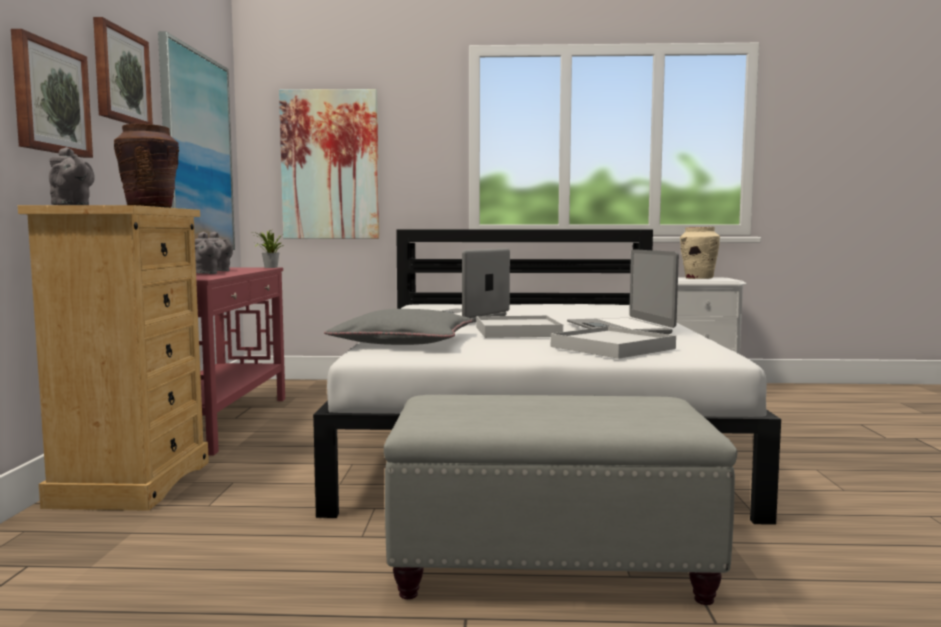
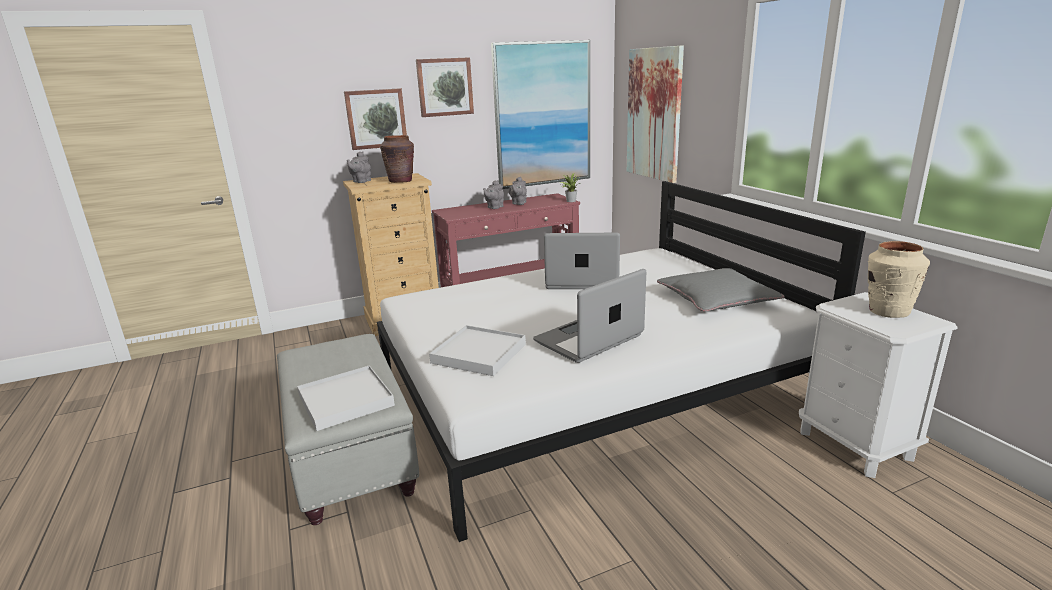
camera: 65 degrees right, 15 degrees up
grey pillow [324,309,473,345] -> grey pillow moved to [657,268,785,311]
white tray [476,315,563,338] -> white tray moved to [297,365,395,431]

